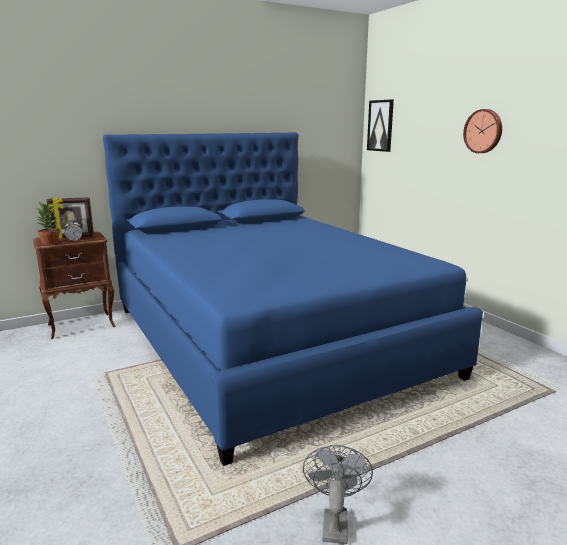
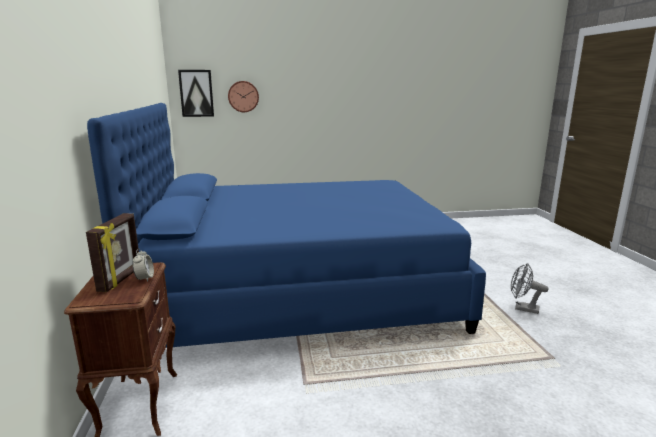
camera: 70 degrees left, 0 degrees up
potted plant [37,201,60,244] -> none
wall clock [463,109,502,153] -> wall clock moved to [228,81,259,112]

